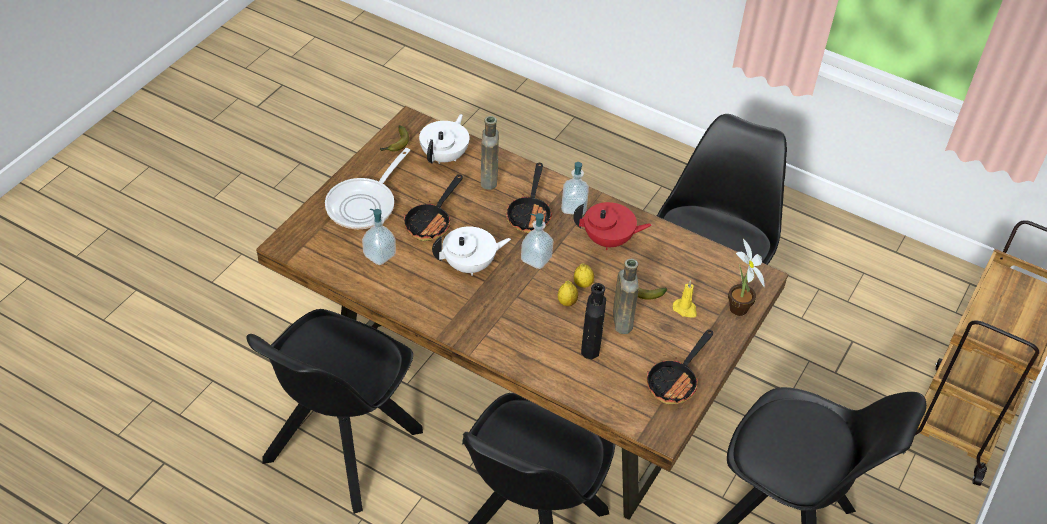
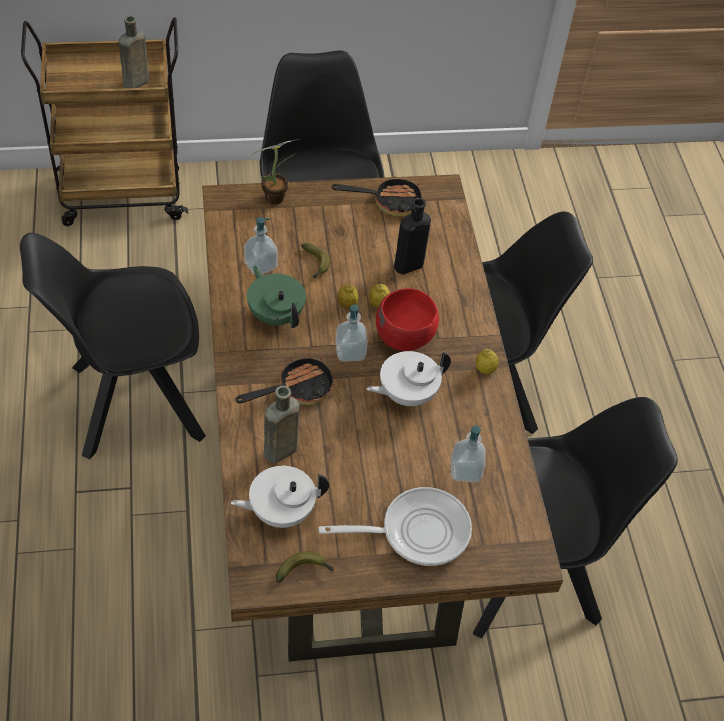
camera: 130 degrees left, 5 degrees up
frying pan [404,174,463,241] -> none
white teapot [432,226,511,276] -> white teapot turned 60 degrees counterclockwise [367,351,451,406]
soap dispenser [561,162,589,215] -> soap dispenser moved to [244,217,278,275]
red teapot [573,202,652,250] -> green teapot [247,265,306,328]
brown bottle [613,259,639,334] -> brown bottle moved to [119,16,149,88]
yellow candle [673,280,697,318] -> none
none -> red bowl [376,288,439,351]
none -> lemon [476,348,499,374]

